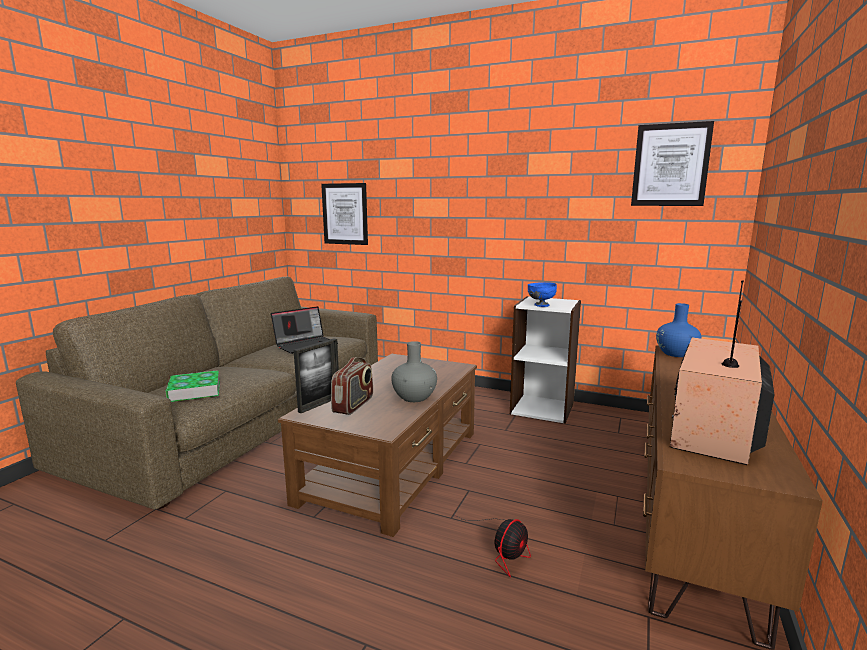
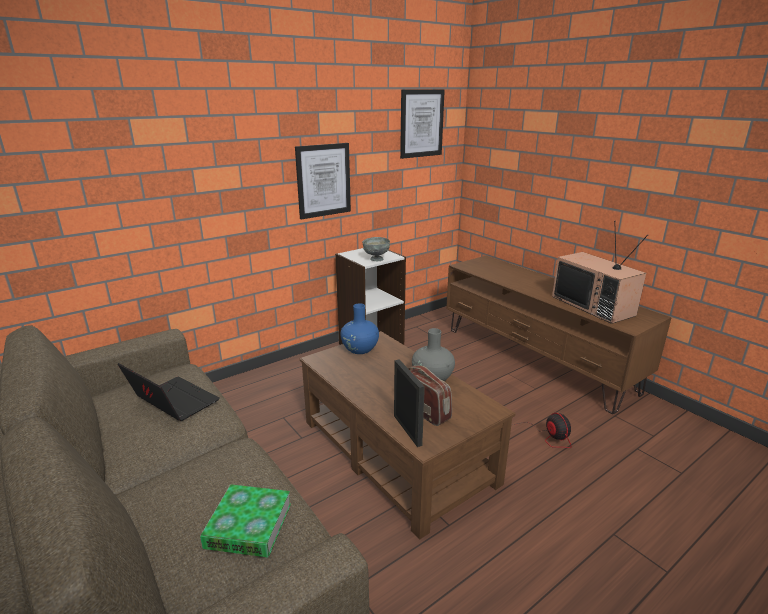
camera: 60 degrees left, 10 degrees up
laptop [271,306,330,354] -> laptop turned 45 degrees counterclockwise [118,363,220,421]
picture [321,183,368,245] -> picture moved to [295,143,351,219]
blue bowl [528,282,557,307] -> grey bowl [362,237,390,261]
blue vase [656,303,702,357] -> blue vase moved to [340,303,379,354]

